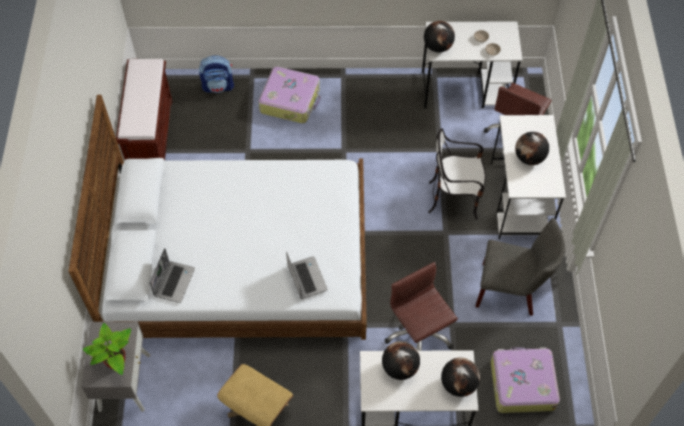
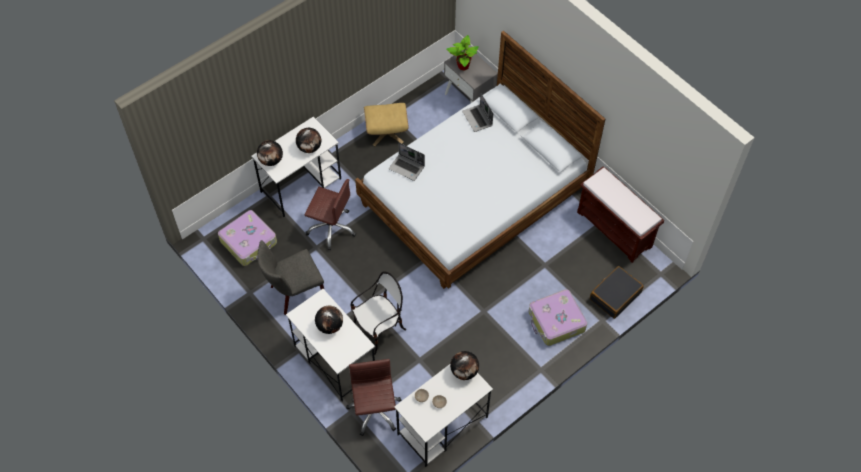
camera: 140 degrees right, 0 degrees up
backpack [199,55,234,93] -> black suitcase [590,266,644,319]

